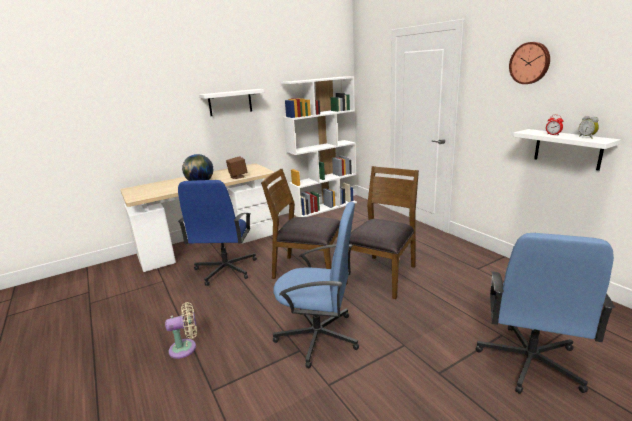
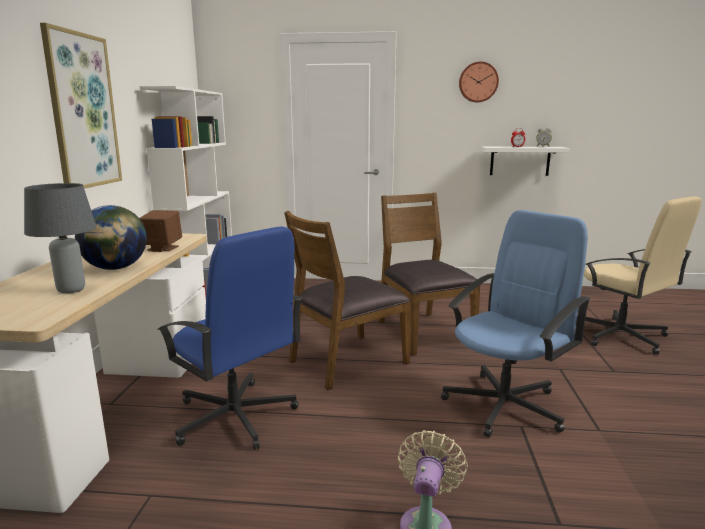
camera: 55 degrees left, 5 degrees down
white shelf [199,89,264,116] -> picture [40,23,122,189]
blue office chair [476,233,615,394] -> beige office chair [576,196,702,355]
none -> grey table lamp [24,183,97,294]

